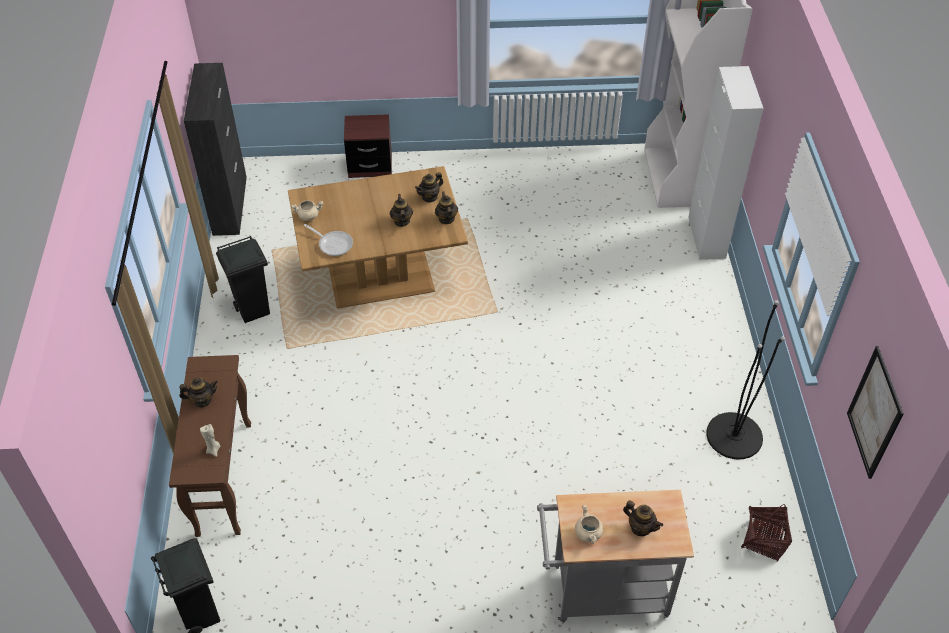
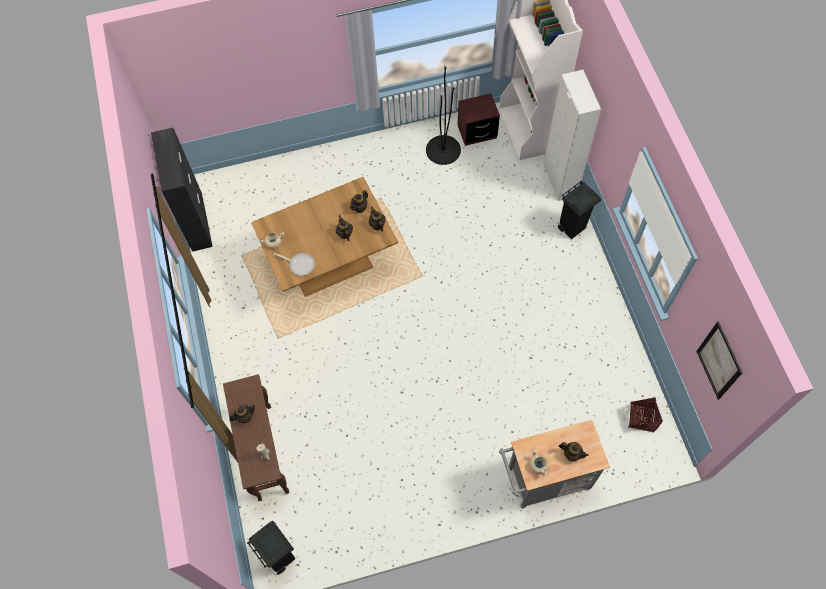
camera: 10 degrees left, 15 degrees up
black trash can [216,236,270,323] -> black trash can moved to [558,181,601,239]
brown nightstand [344,114,392,178] -> brown nightstand moved to [458,93,500,146]
black floor lamp [706,300,785,459] -> black floor lamp moved to [426,64,461,165]

